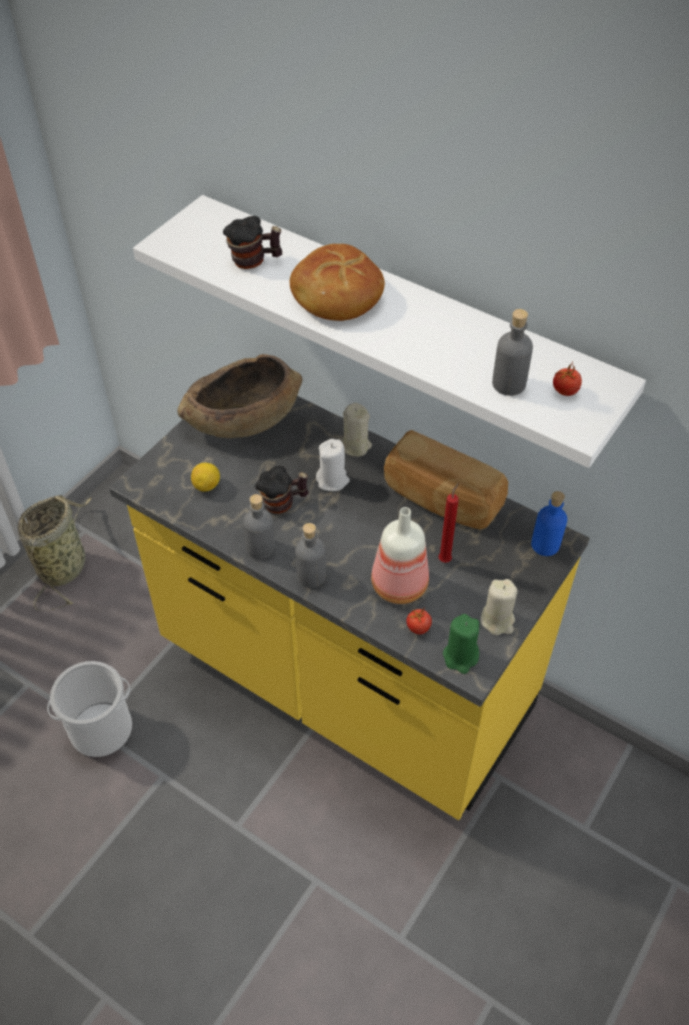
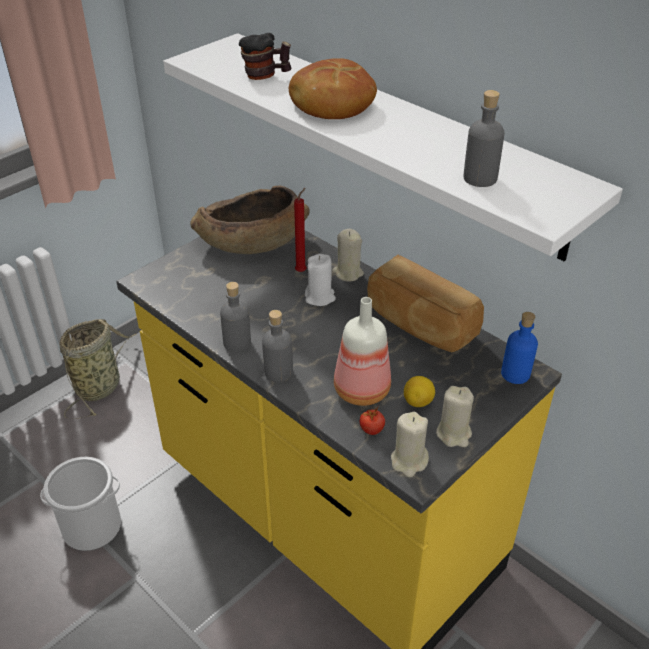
camera: 10 degrees right, 10 degrees down
lemon [191,463,220,491] -> lemon moved to [404,376,435,407]
mug [255,466,309,514] -> none
red candle [438,482,459,563] -> red candle moved to [294,188,306,272]
green candle [443,614,479,674] -> beige candle [391,412,429,477]
tomato [553,362,582,396] -> none

